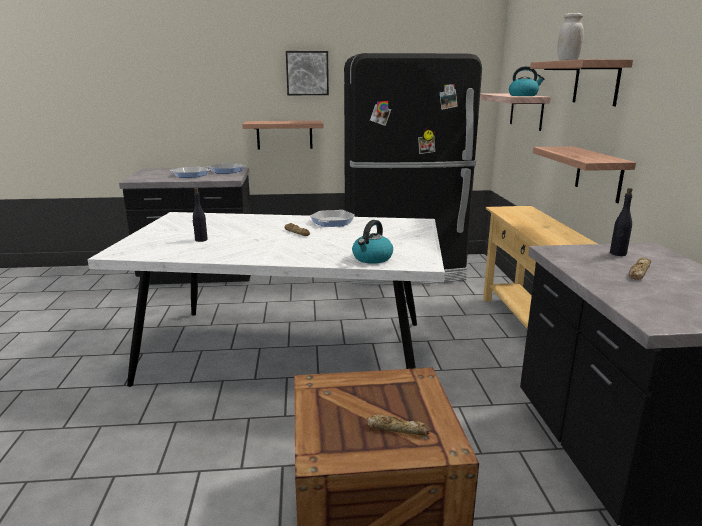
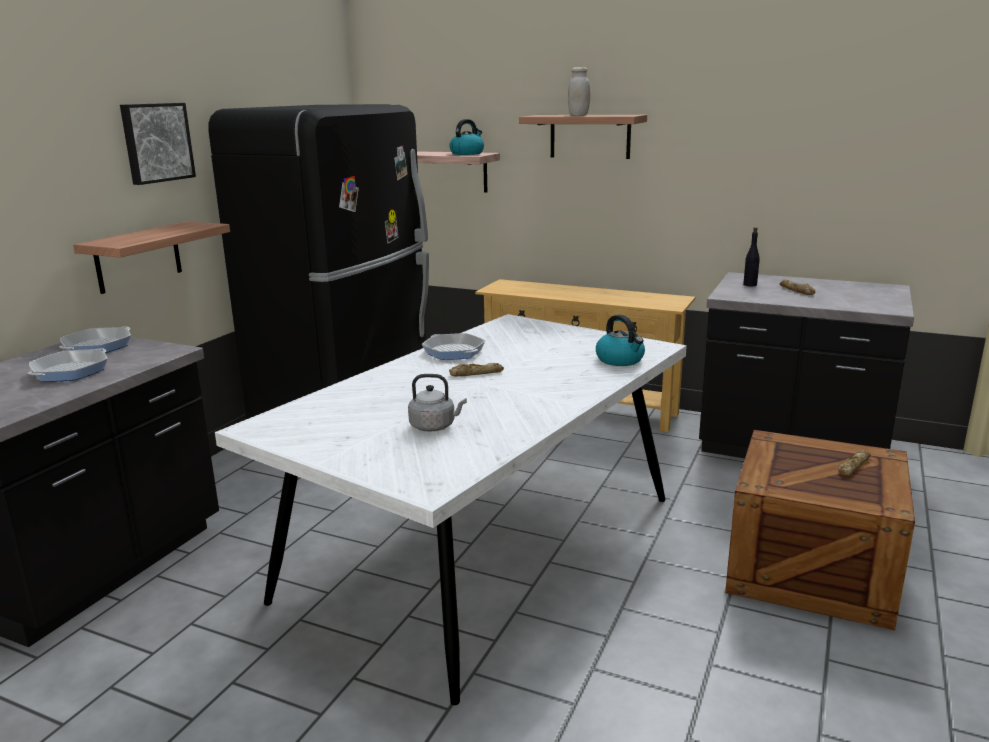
camera: 60 degrees left, 0 degrees up
black bottle [193,188,208,242] -> grey kettle [408,374,467,432]
shelf [533,146,636,203] -> none

